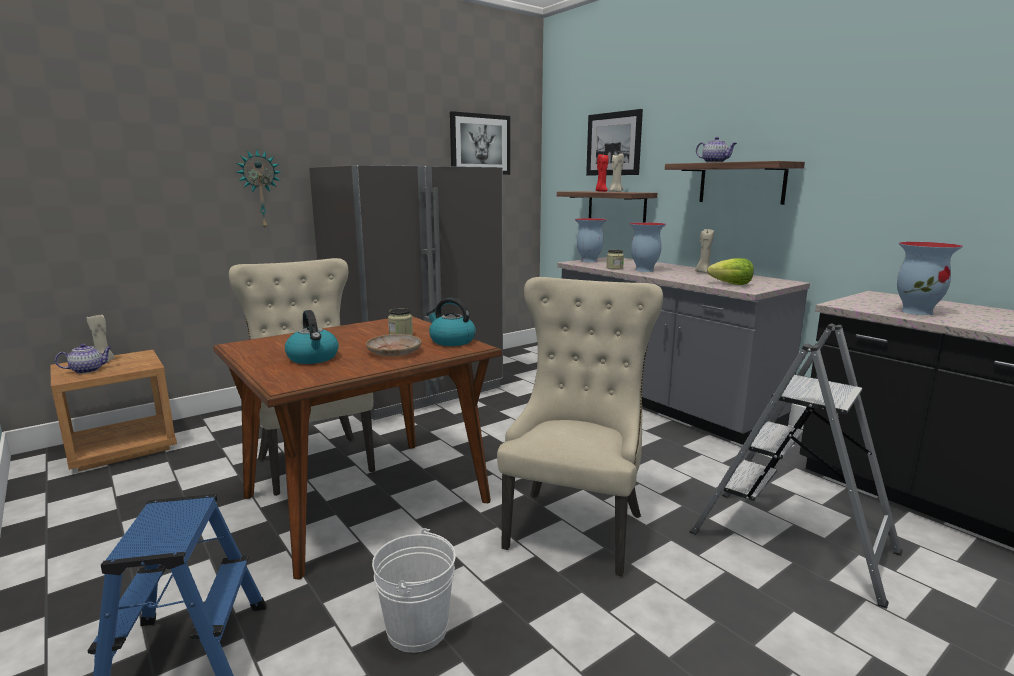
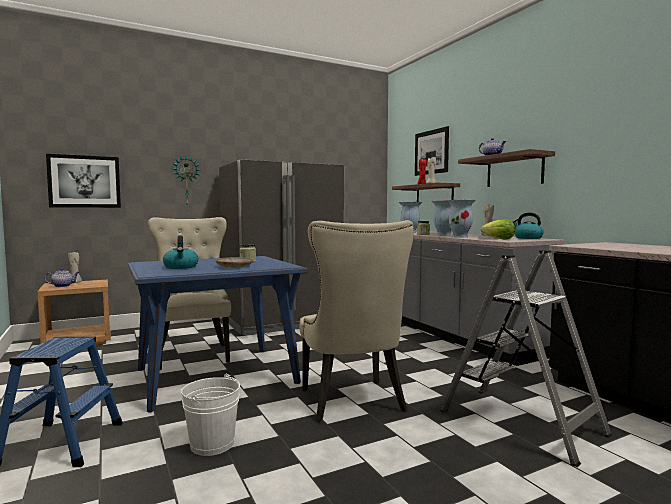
camera: 10 degrees right, 10 degrees down
brown dining table [213,316,502,580] -> blue dining table [128,256,308,413]
kettle [427,298,476,346] -> kettle moved to [513,213,544,239]
picture [450,111,510,175] -> picture moved to [46,154,121,208]
beige chair [497,277,663,577] -> beige chair turned 135 degrees clockwise [299,220,414,423]
vase [897,242,963,315] -> vase moved to [447,200,476,237]

